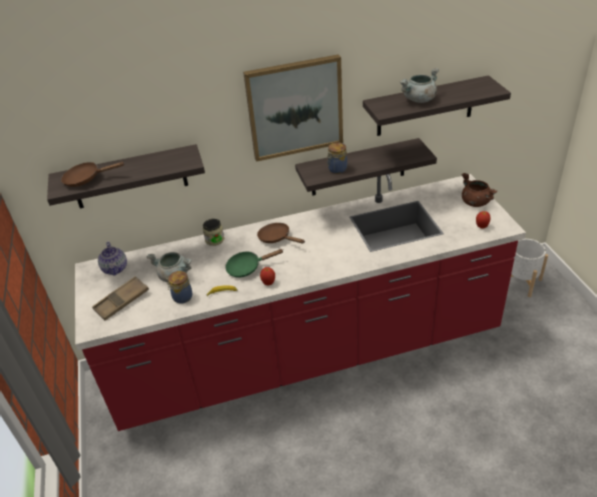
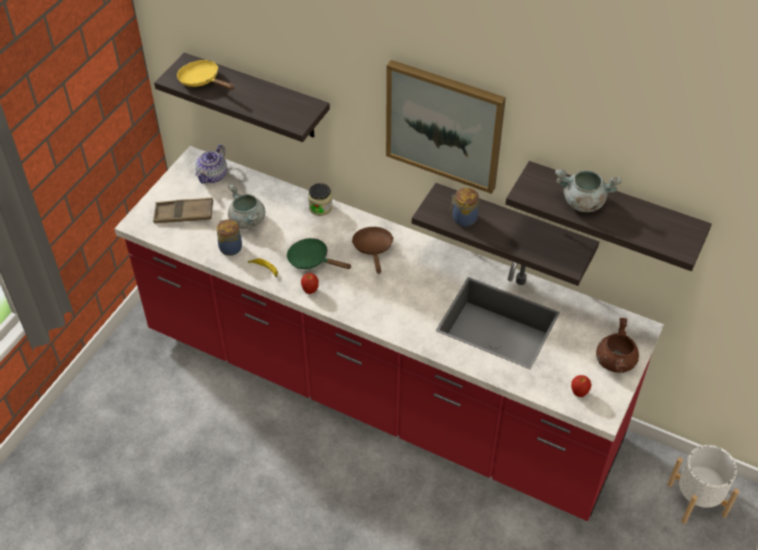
camera: 40 degrees right, 10 degrees up
brown frying pan [61,162,125,187] -> yellow frying pan [177,60,235,90]

